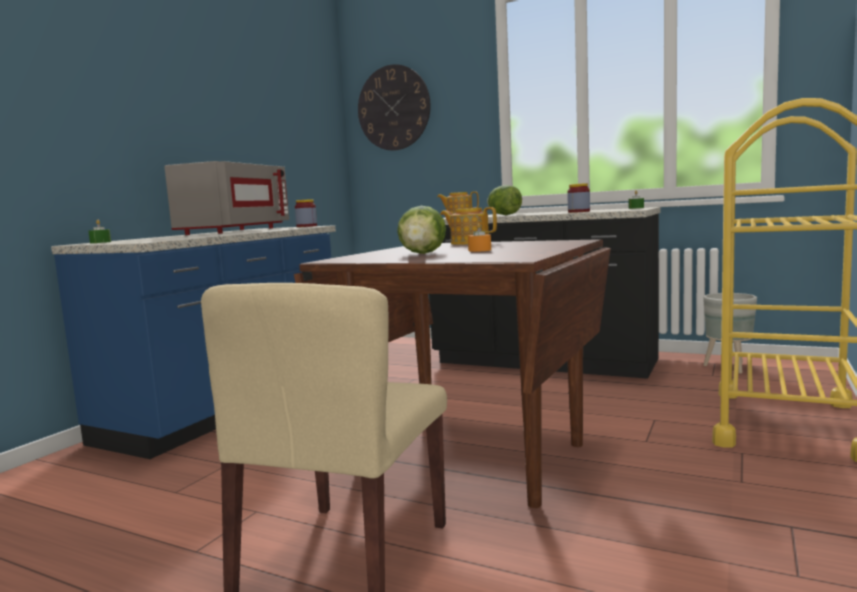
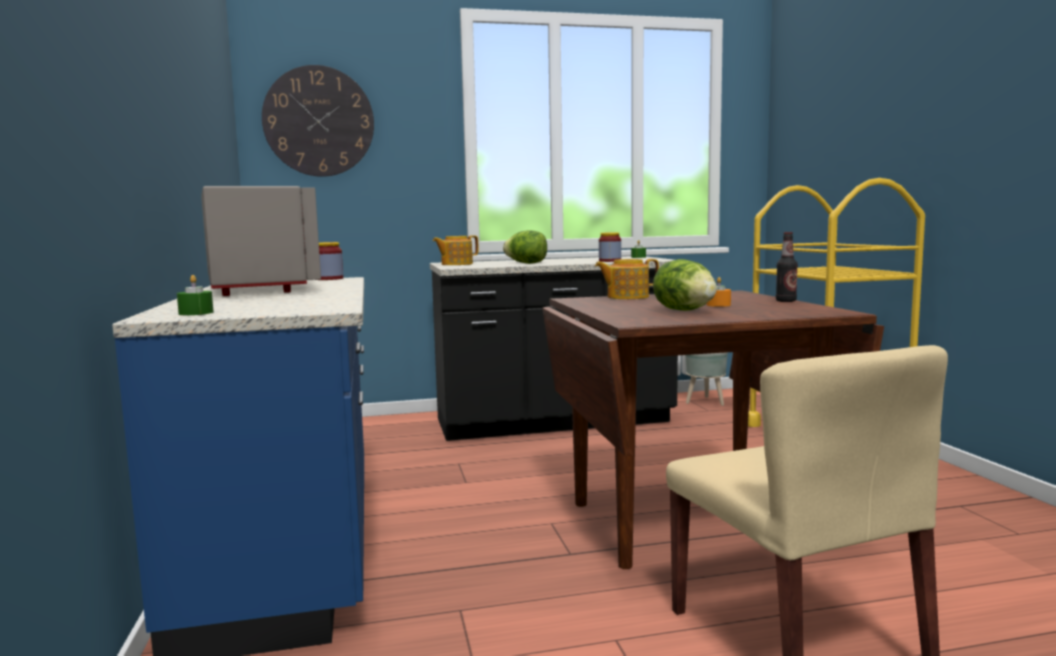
camera: 40 degrees left, 0 degrees up
none -> bottle [776,232,798,302]

